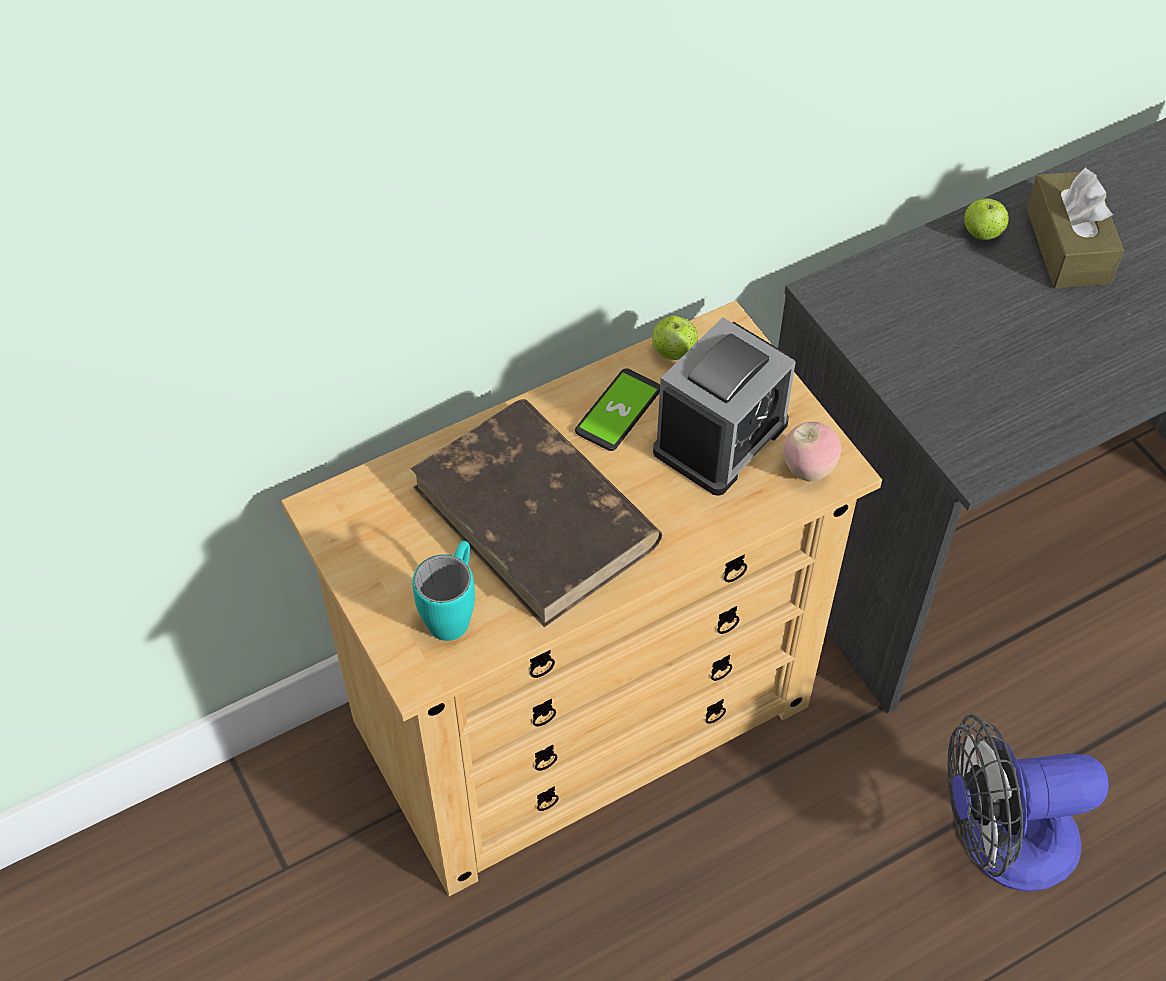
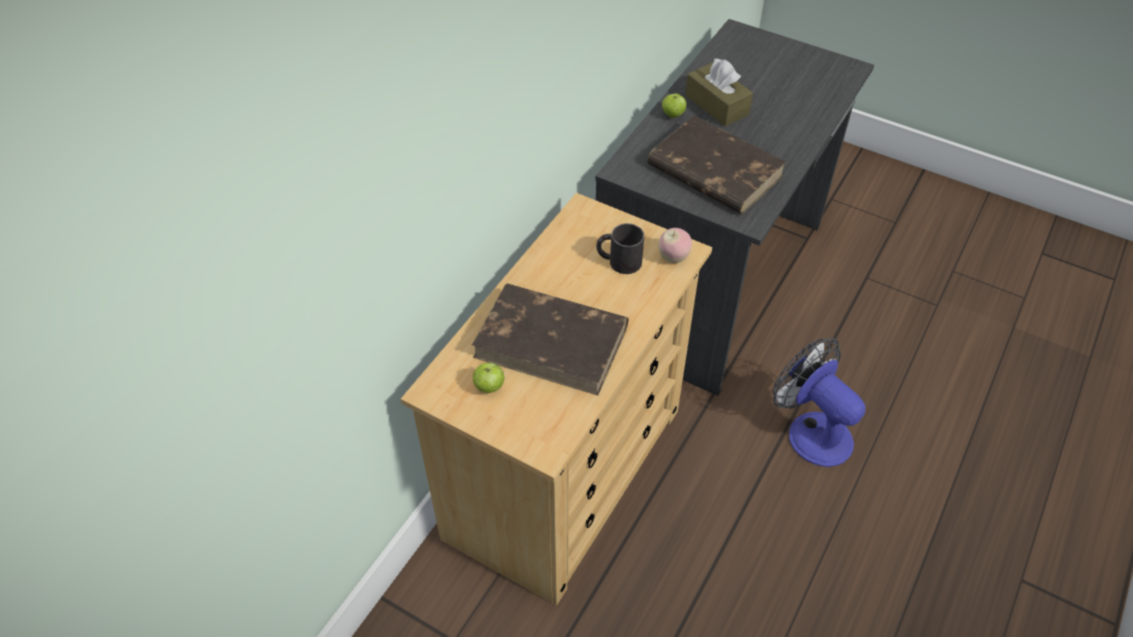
camera: 30 degrees left, 5 degrees down
turquoise mug [412,541,475,641] -> none
phone [575,368,660,451] -> none
apple [652,315,698,360] -> apple moved to [473,363,504,393]
alarm clock [653,317,796,496] -> black mug [596,223,644,274]
fan [948,714,1109,891] -> fan turned 90 degrees clockwise [773,338,865,467]
none -> brown book [647,115,787,214]

